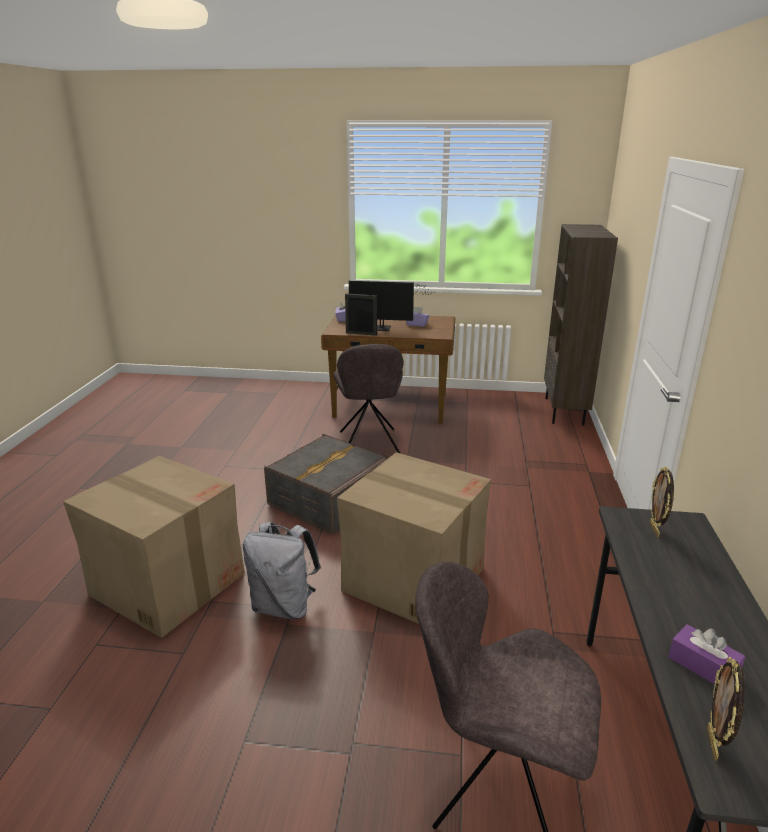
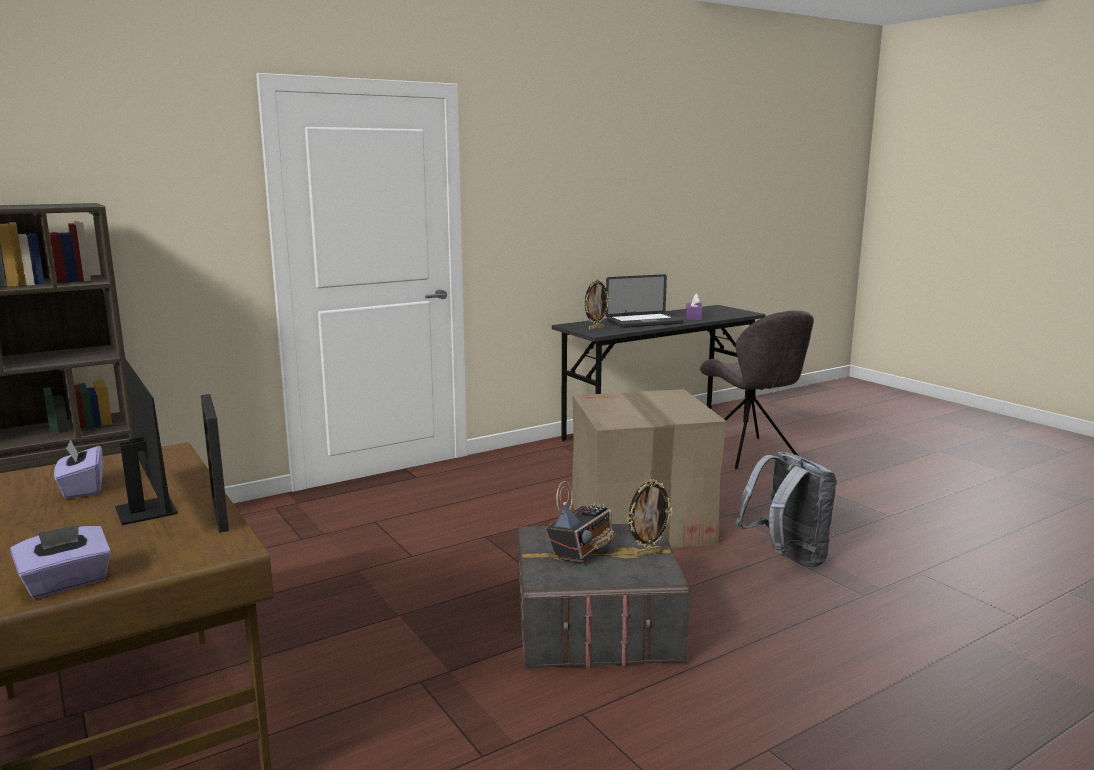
camera: 130 degrees left, 10 degrees down
cardboard box [63,456,245,638] -> none
grey chair [333,344,404,454] -> none
picture frame [707,657,745,761] -> picture frame moved to [627,479,673,557]
none -> radio [546,481,615,563]
none -> laptop [606,274,683,328]

